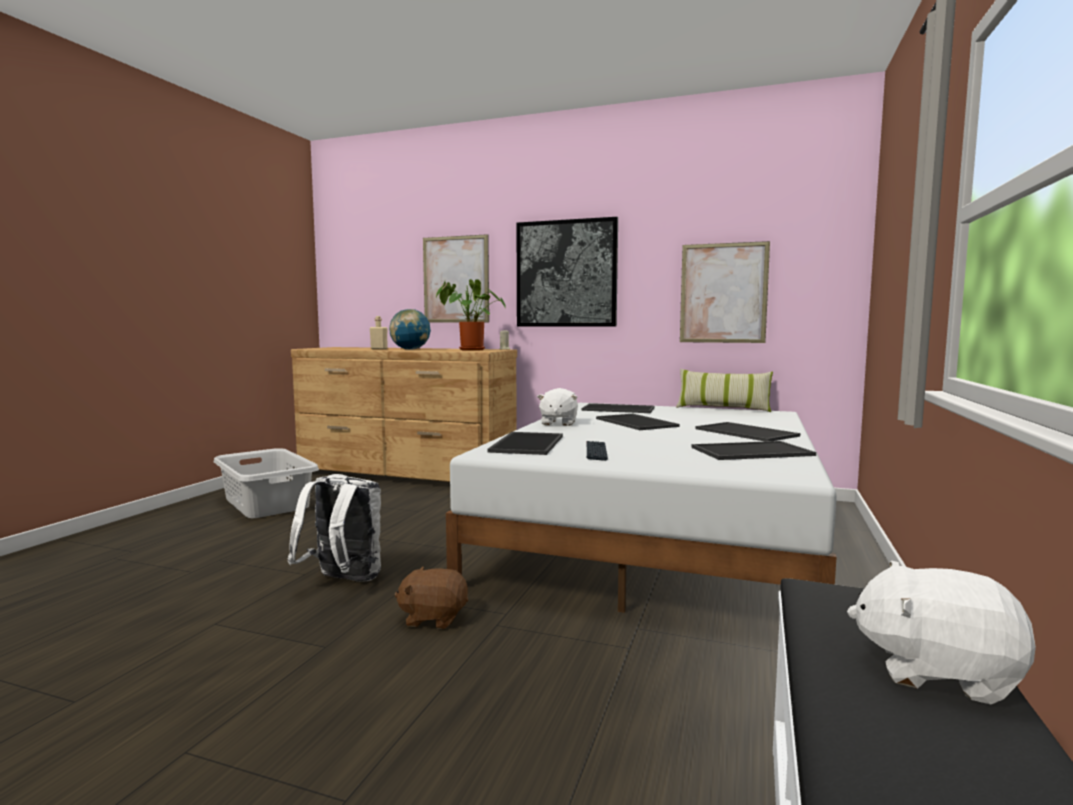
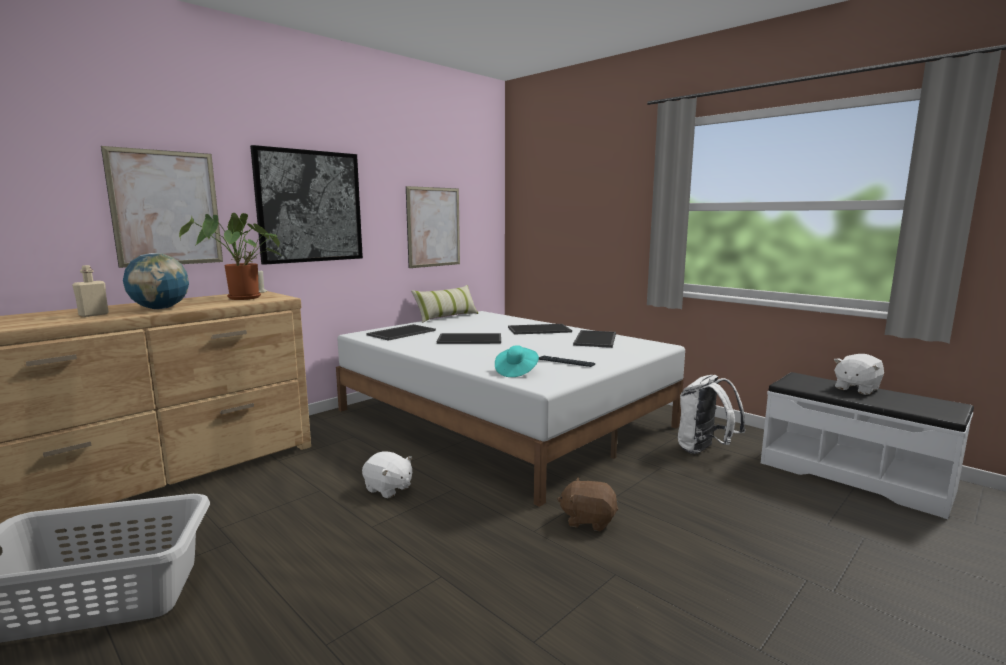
camera: 65 degrees left, 5 degrees up
white backpack [287,474,381,582] -> white backpack moved to [678,375,745,454]
brown plush toy [395,566,468,629] -> brown plush toy turned 75 degrees clockwise [557,477,618,531]
tray [487,432,563,455] -> turquoise hat [495,345,539,377]
white plush toy [537,388,578,426] -> white plush toy moved to [362,452,412,498]

